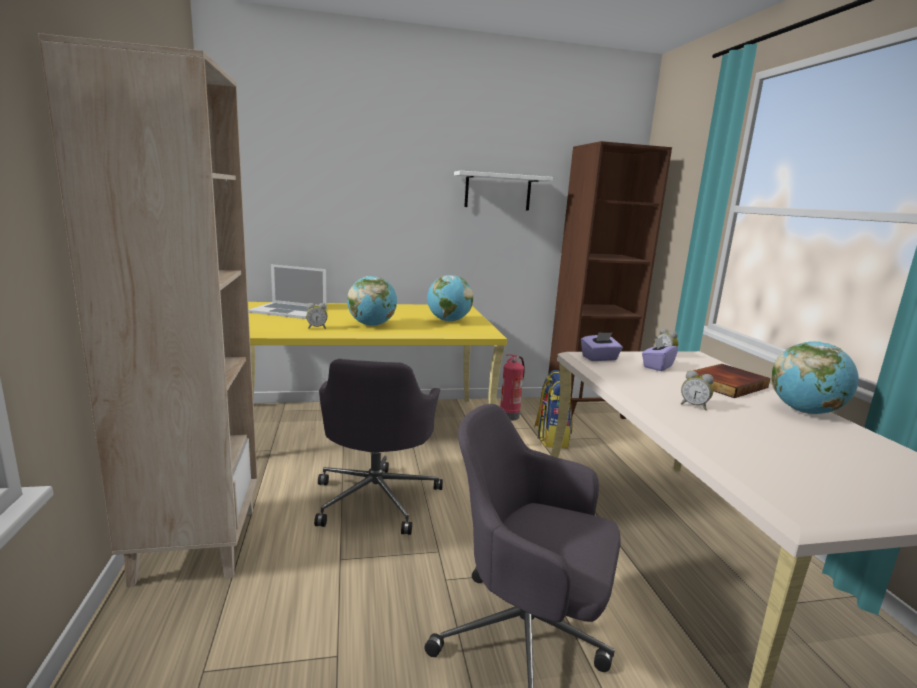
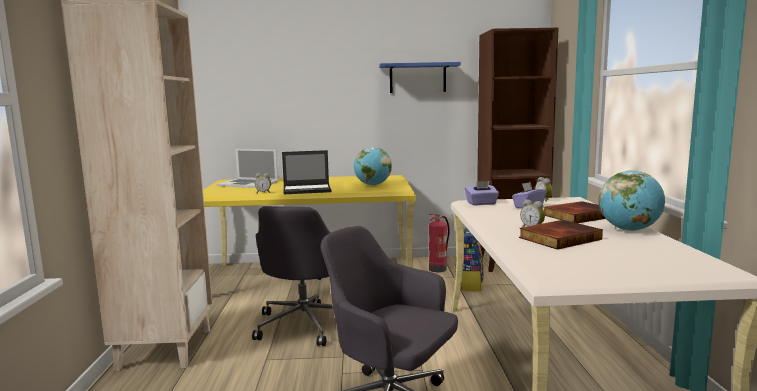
camera: 10 degrees right, 5 degrees down
globe [347,276,397,326] -> laptop [282,150,332,194]
white shelf [454,171,553,211] -> blue shelf [379,62,461,93]
none -> book [519,220,603,250]

